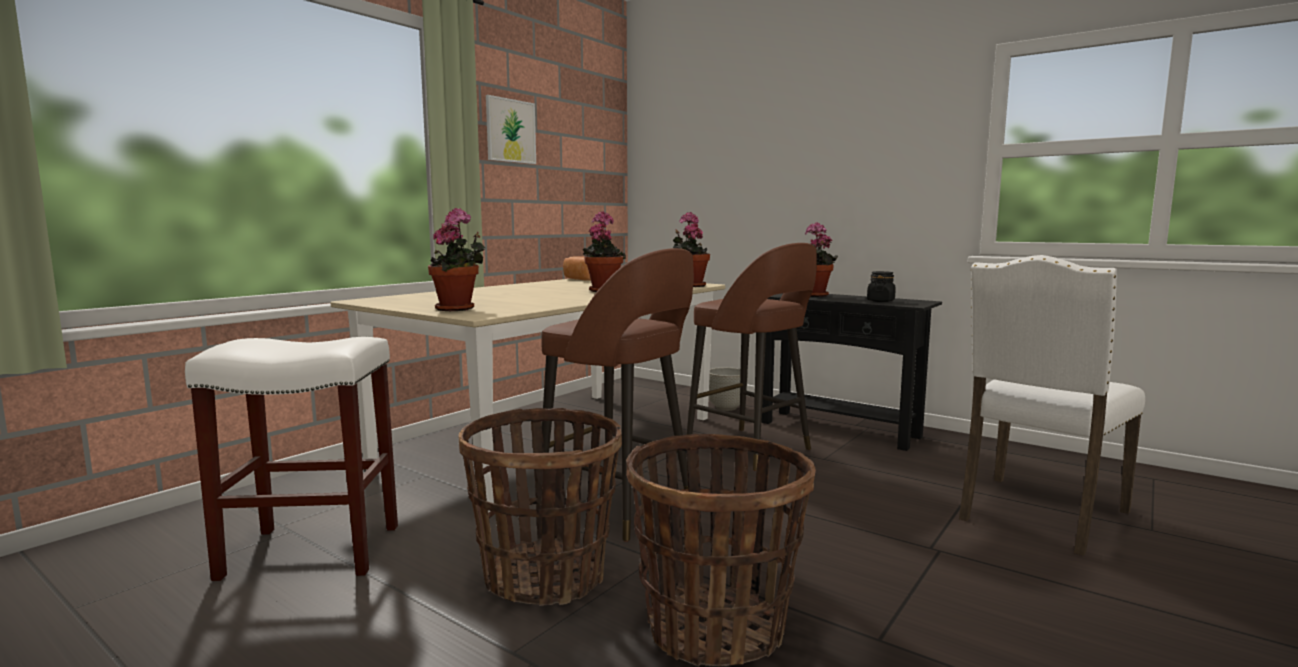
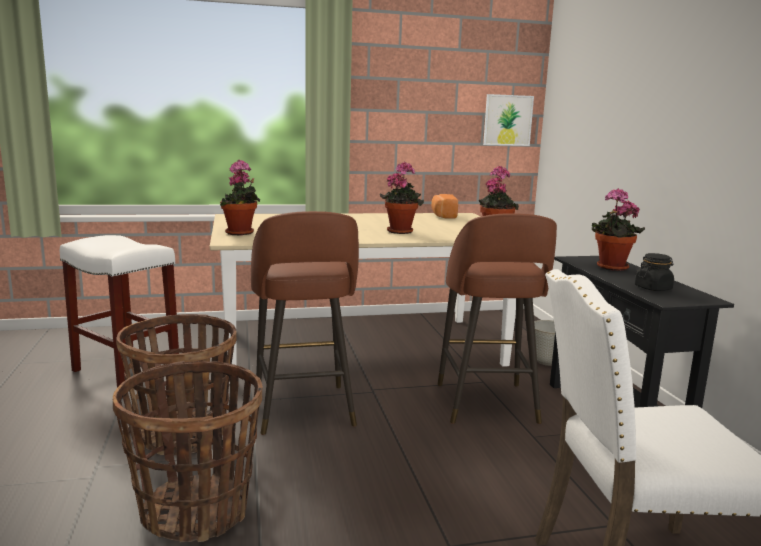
camera: 40 degrees right, 5 degrees up
picture [486,95,536,164] -> picture moved to [483,94,534,146]

